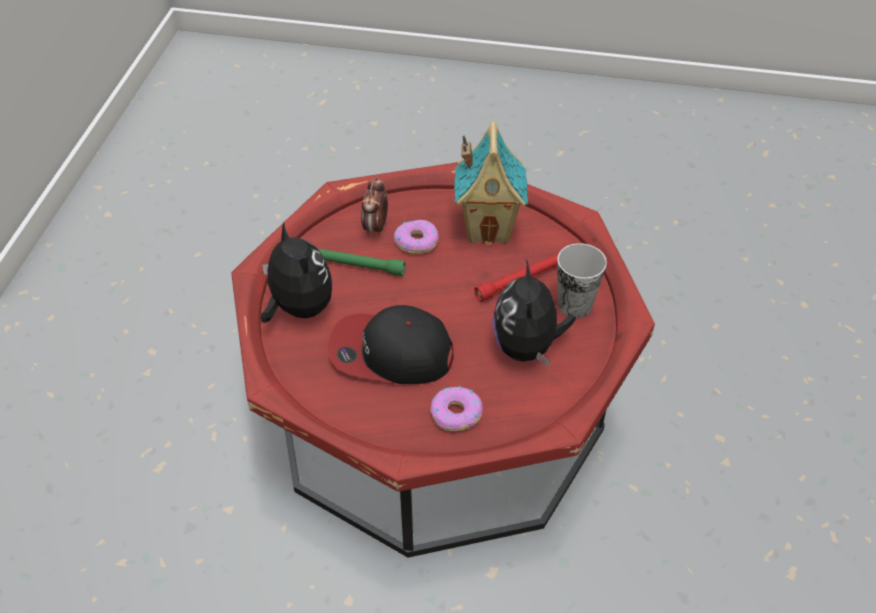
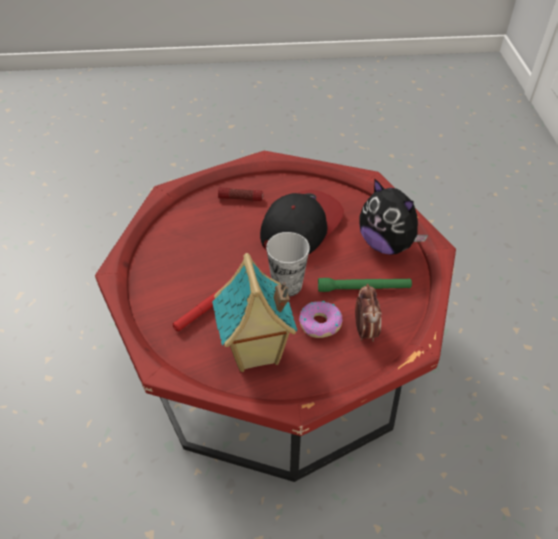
camera: 165 degrees right, 0 degrees up
cap [328,305,454,384] -> cap turned 45 degrees counterclockwise [260,190,344,254]
donut [430,386,483,432] -> flashlight [218,187,263,201]
plush toy [492,260,576,367] -> none
cup [557,243,607,318] -> cup moved to [266,232,310,297]

